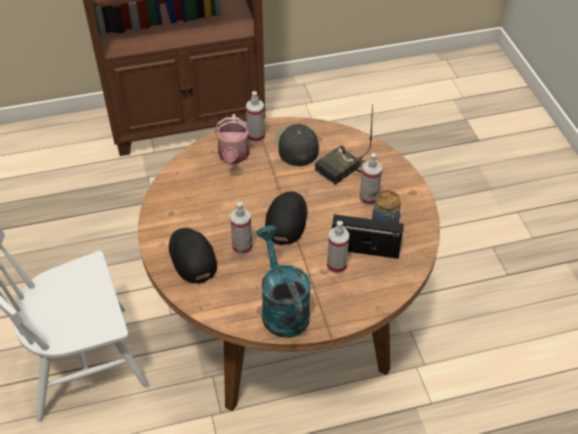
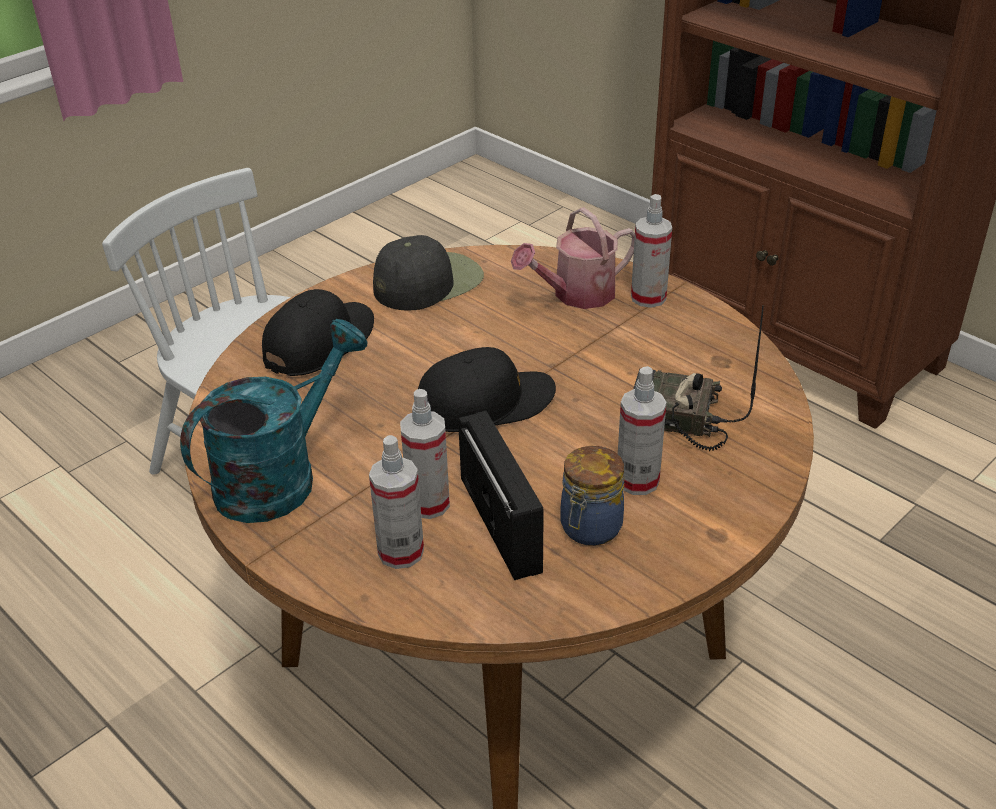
camera: 60 degrees right, 10 degrees down
spray bottle [230,202,252,255] -> spray bottle moved to [369,435,424,569]
black cap [275,124,319,166] -> black cap moved to [373,235,484,310]

